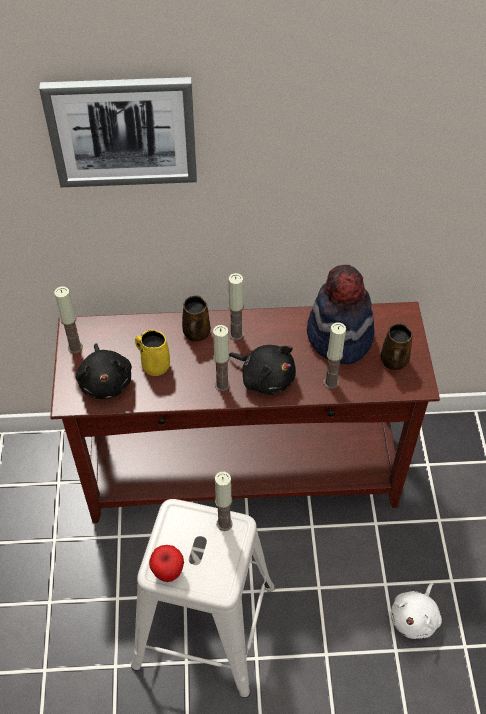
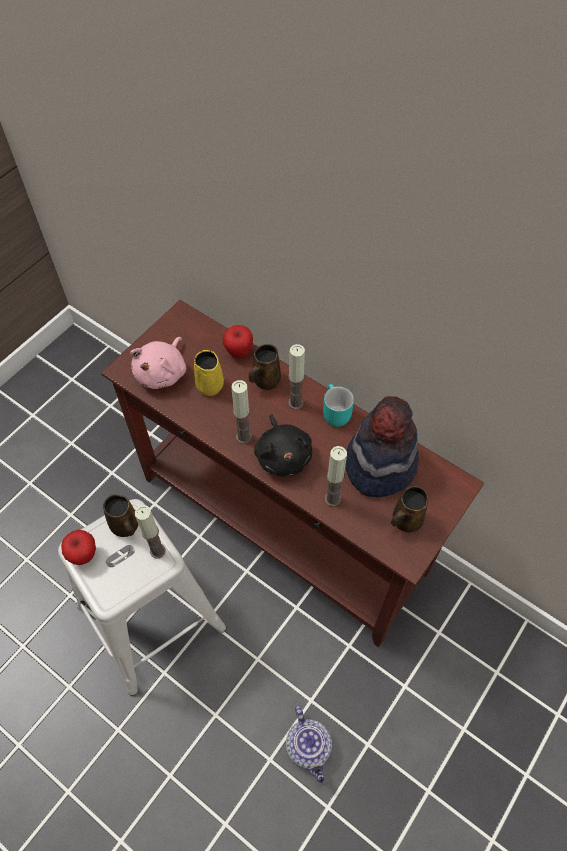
camera: 40 degrees right, 5 degrees up
picture [39,77,197,187] -> none
candle [54,286,83,354] -> none
black plush toy [76,343,132,399] -> pink plush toy [130,337,186,389]
white plush toy [390,583,442,639] -> teapot [286,705,332,783]
none -> brown mug [103,494,139,537]
none -> apple [223,325,253,358]
none -> turquoise mug [323,384,354,427]

